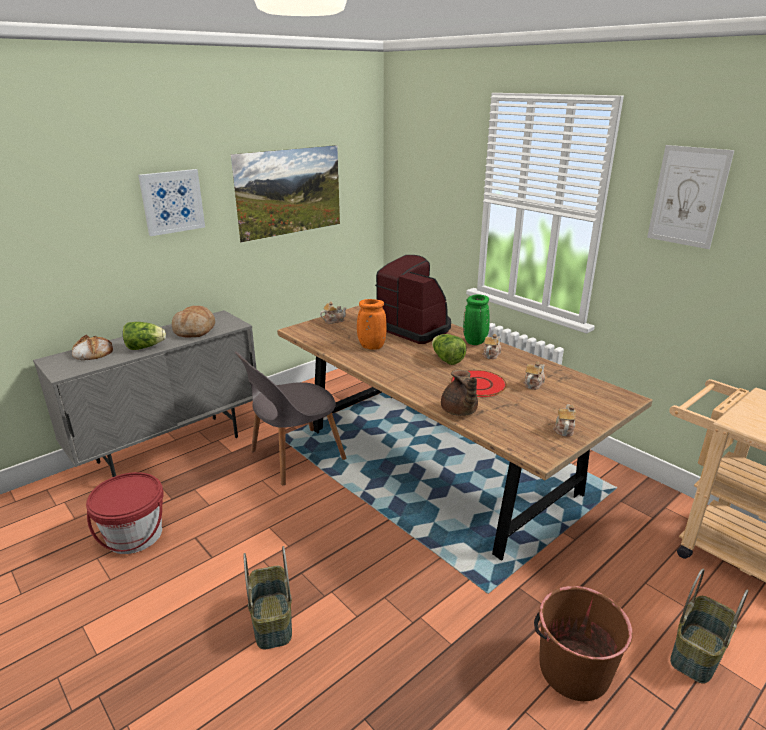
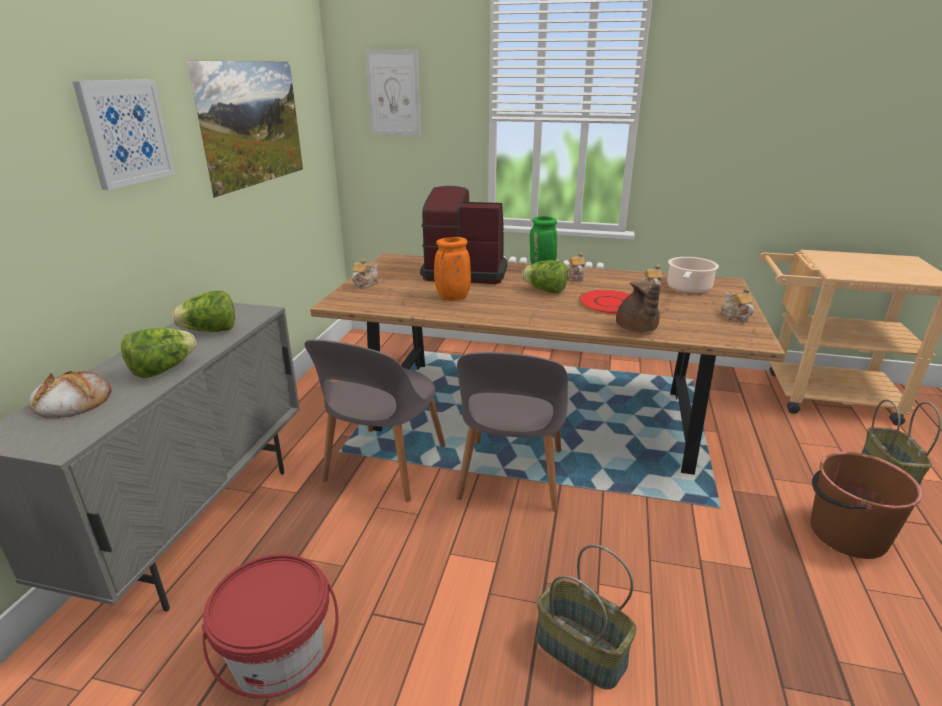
camera: 35 degrees left, 0 degrees up
bread [172,306,215,337] -> lettuce [172,291,235,332]
brown teapot [441,370,478,416] -> brown teapot turned 45 degrees clockwise [616,281,660,332]
picture [647,145,734,249] -> picture moved to [365,50,421,135]
none -> grey chair [456,352,568,512]
none -> cooking pot [668,257,719,294]

